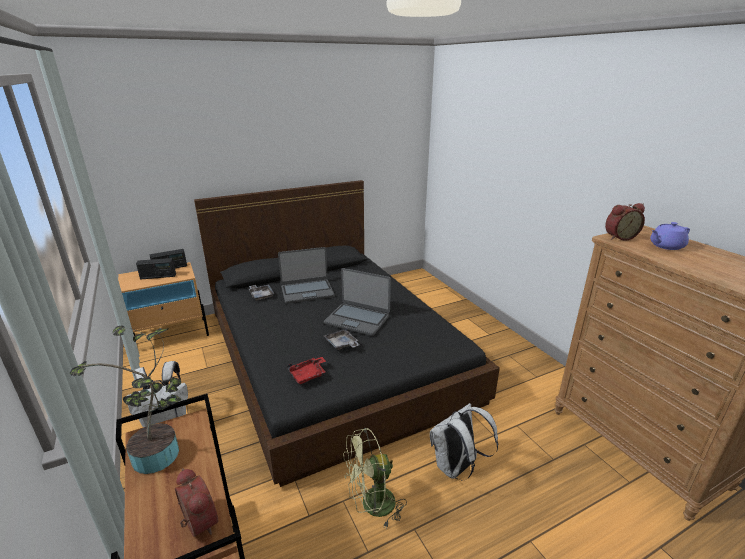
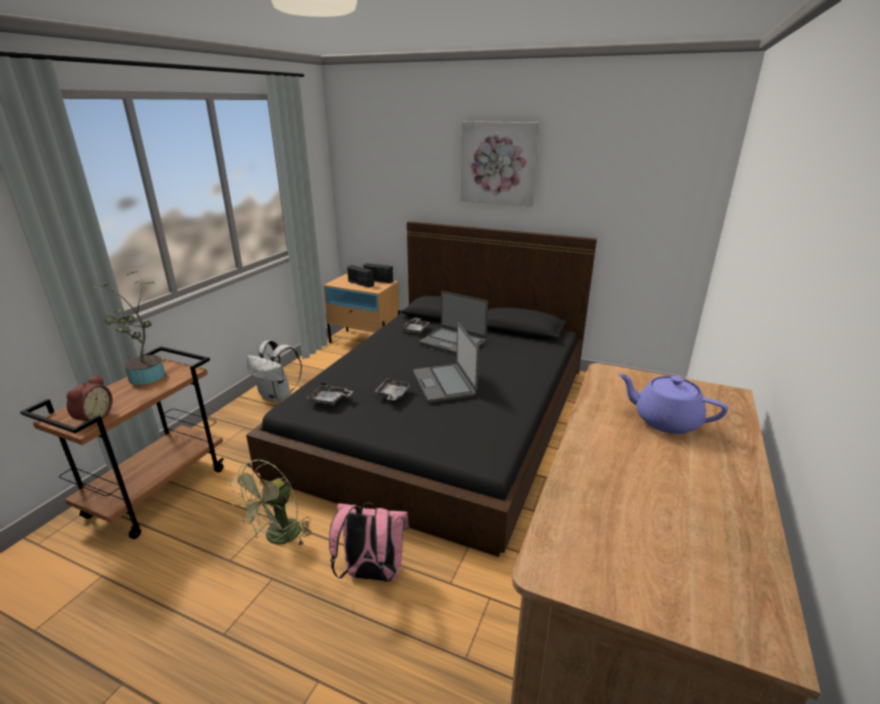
camera: 50 degrees right, 0 degrees up
red tray [287,357,326,384] -> grey tray [306,382,354,405]
green fan [343,428,407,528] -> green fan turned 90 degrees counterclockwise [230,460,312,546]
white backpack [430,403,498,480] -> pink backpack [329,502,409,582]
alarm clock [605,203,645,241] -> none
none -> picture [460,121,540,207]

